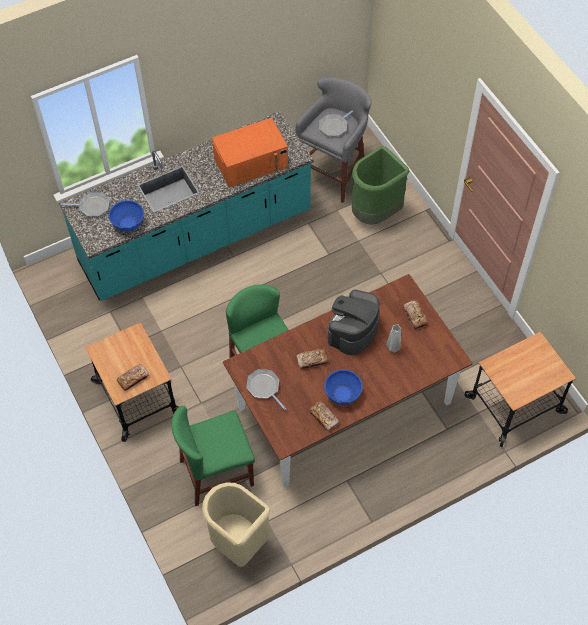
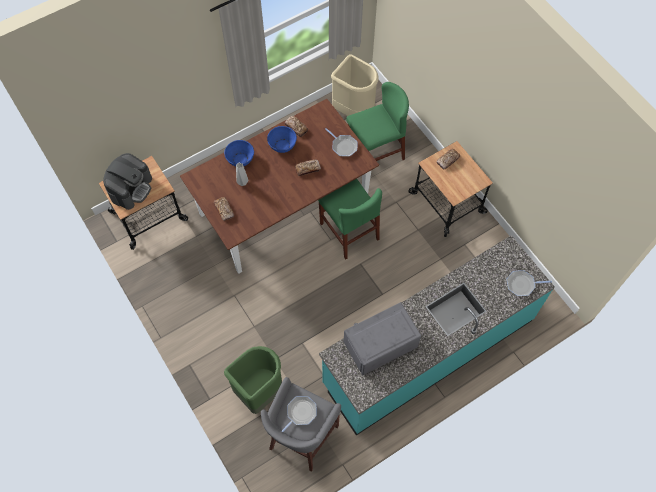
camera: 175 degrees right, 5 degrees up
blue bowl [109,200,144,232] -> blue bowl moved to [224,140,254,166]
orange microwave [212,118,288,188] -> grey microwave [344,302,421,375]
coffee machine [328,290,380,355] -> coffee machine moved to [103,153,152,210]

